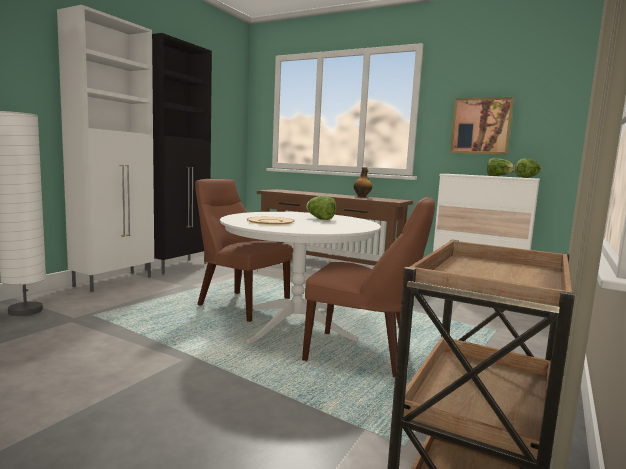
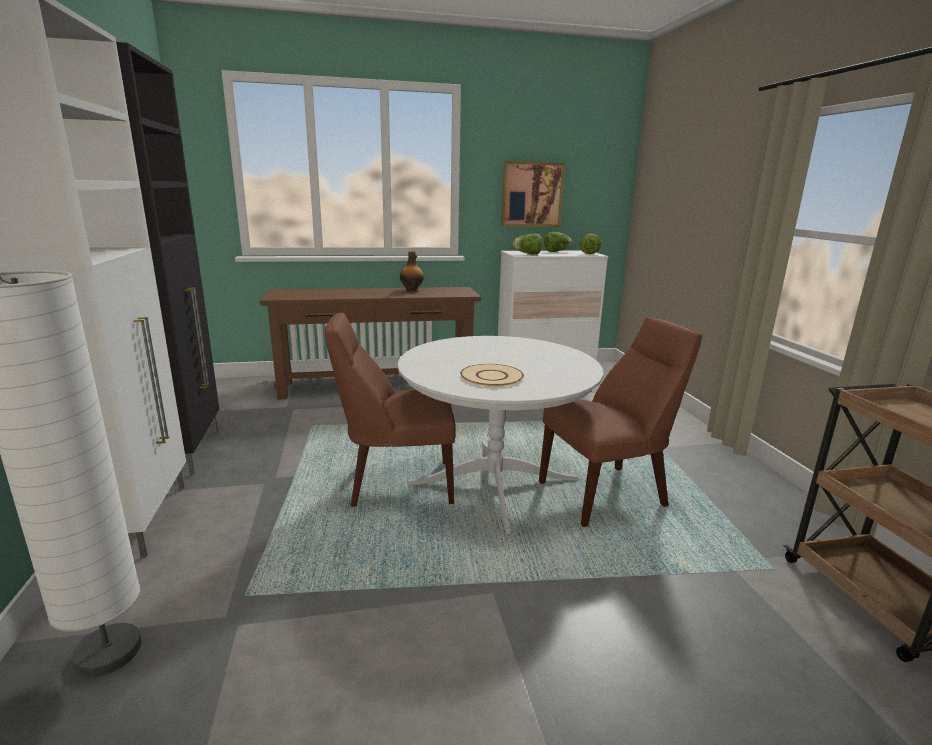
camera: 40 degrees left, 10 degrees up
lettuce [306,196,337,220] -> lettuce moved to [513,234,542,254]

